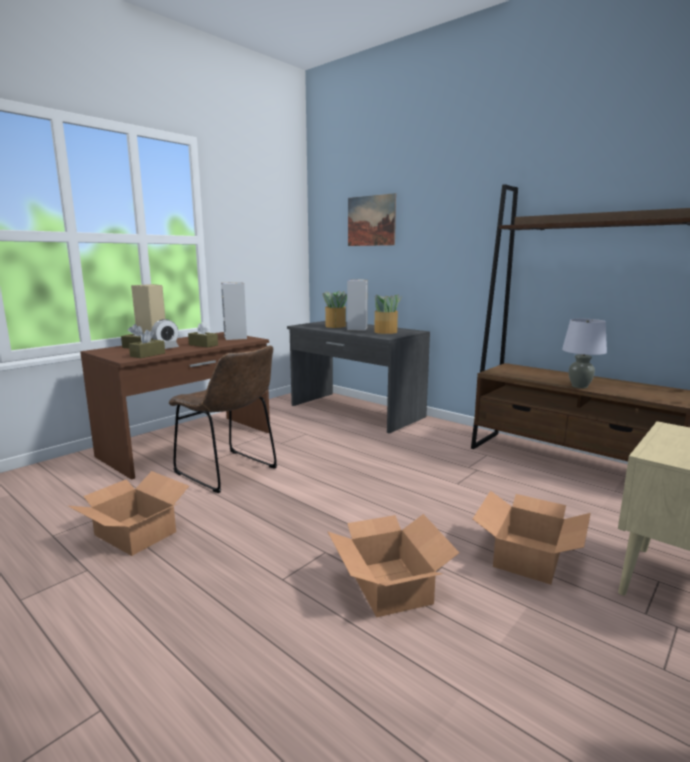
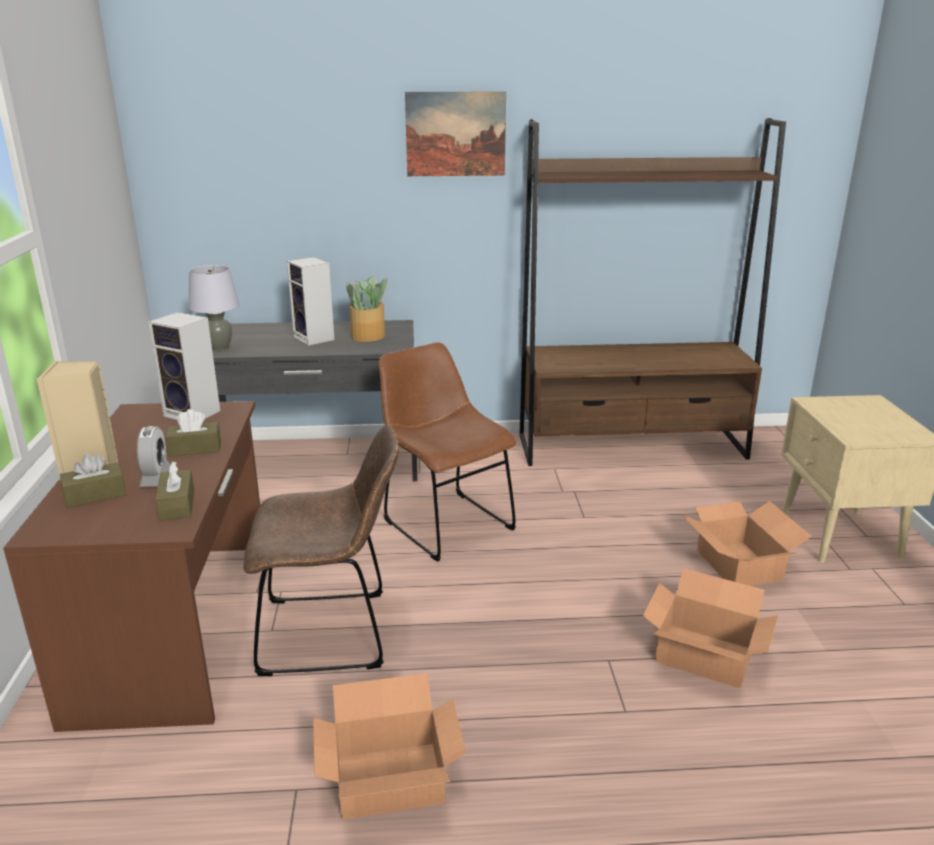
camera: 45 degrees left, 10 degrees up
potted plant [323,291,347,328] -> none
picture [348,193,396,246] -> picture moved to [405,92,506,176]
grey table lamp [562,319,607,388] -> grey table lamp moved to [188,265,239,351]
none -> brown chair [379,342,516,562]

